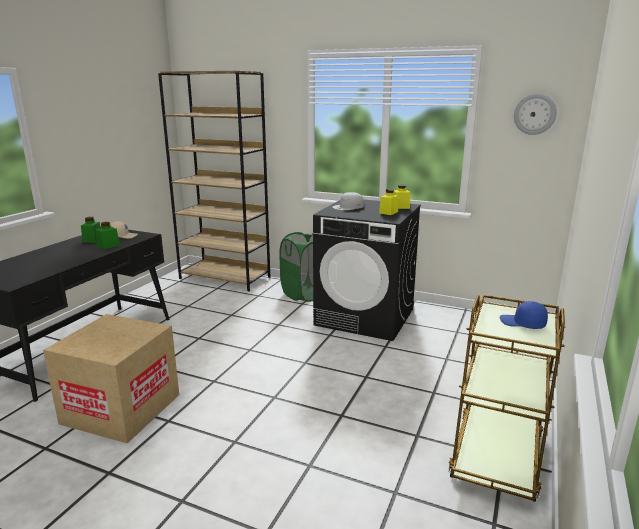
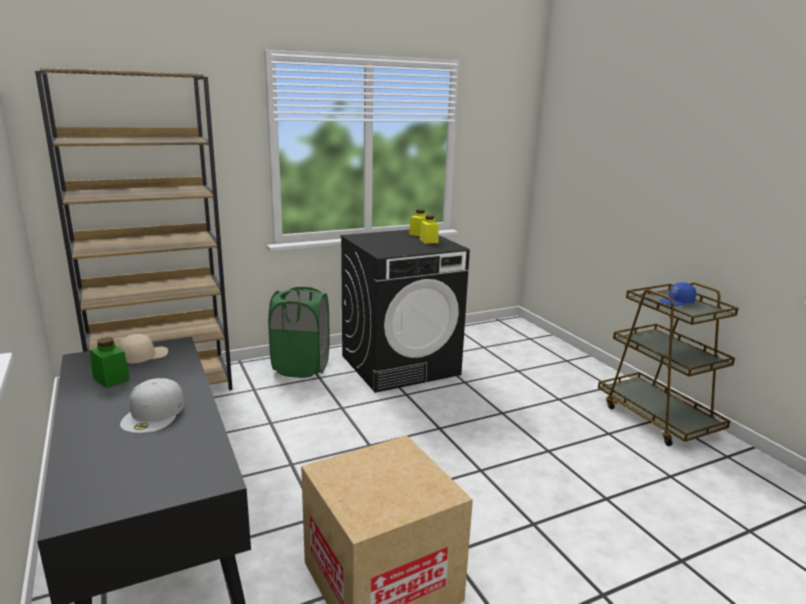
camera: 50 degrees left, 0 degrees up
green jar [96,222,120,249] -> none
white cap [332,192,364,210] -> white cap moved to [120,378,185,433]
wall clock [514,94,557,135] -> none

